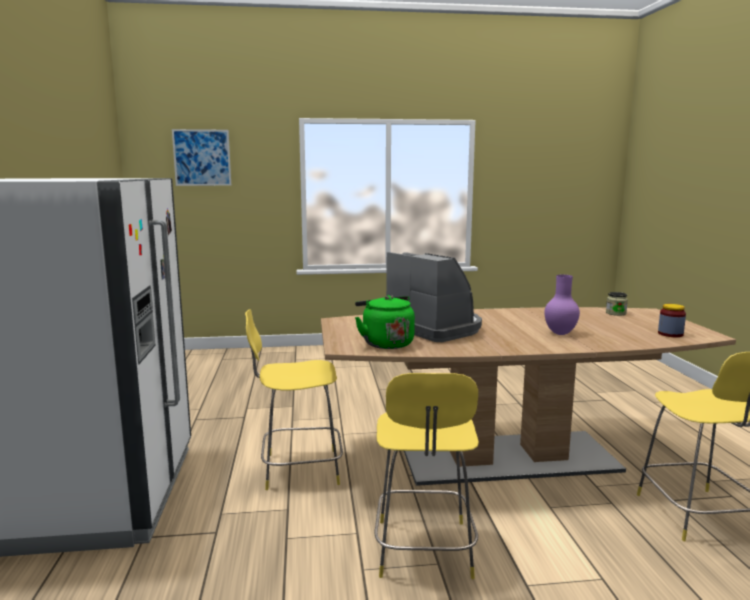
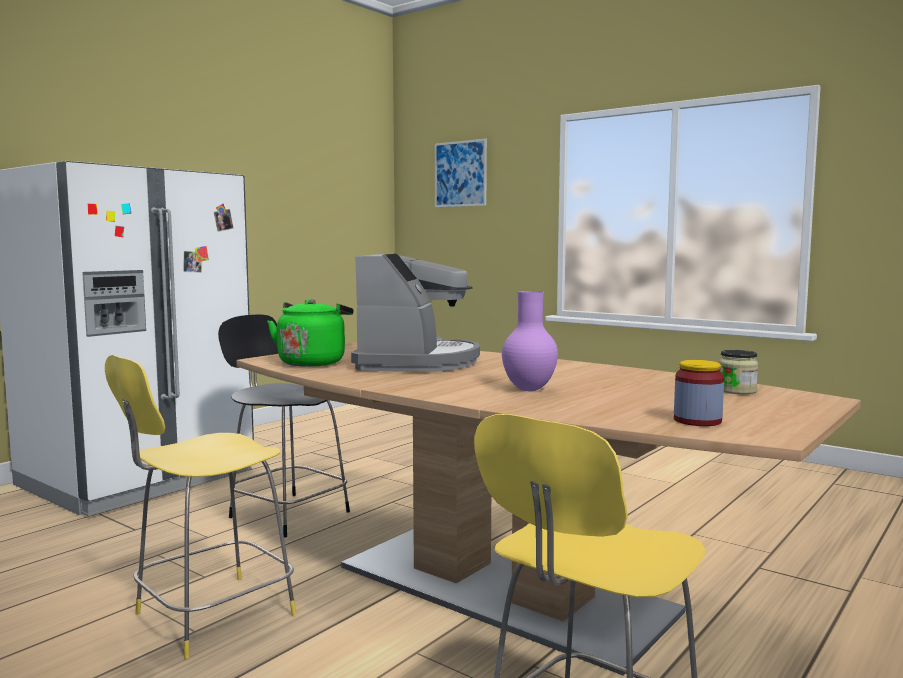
camera: 45 degrees right, 5 degrees down
yellow stool [245,309,343,490] -> black stool [218,314,350,538]

